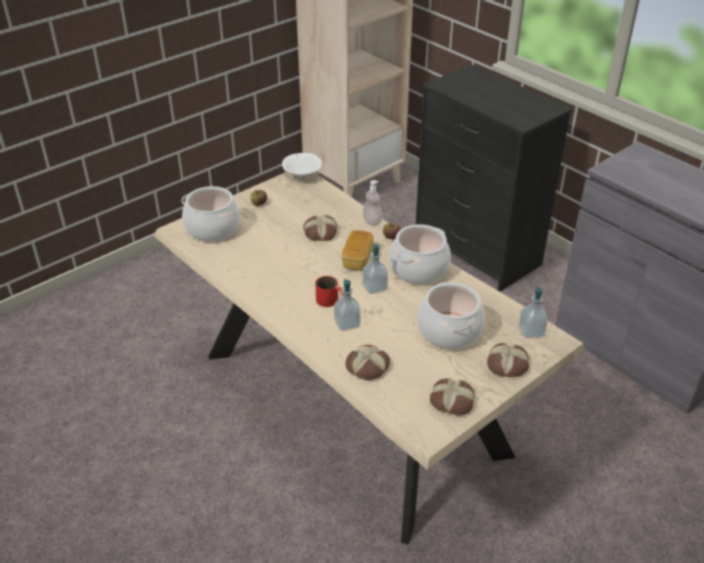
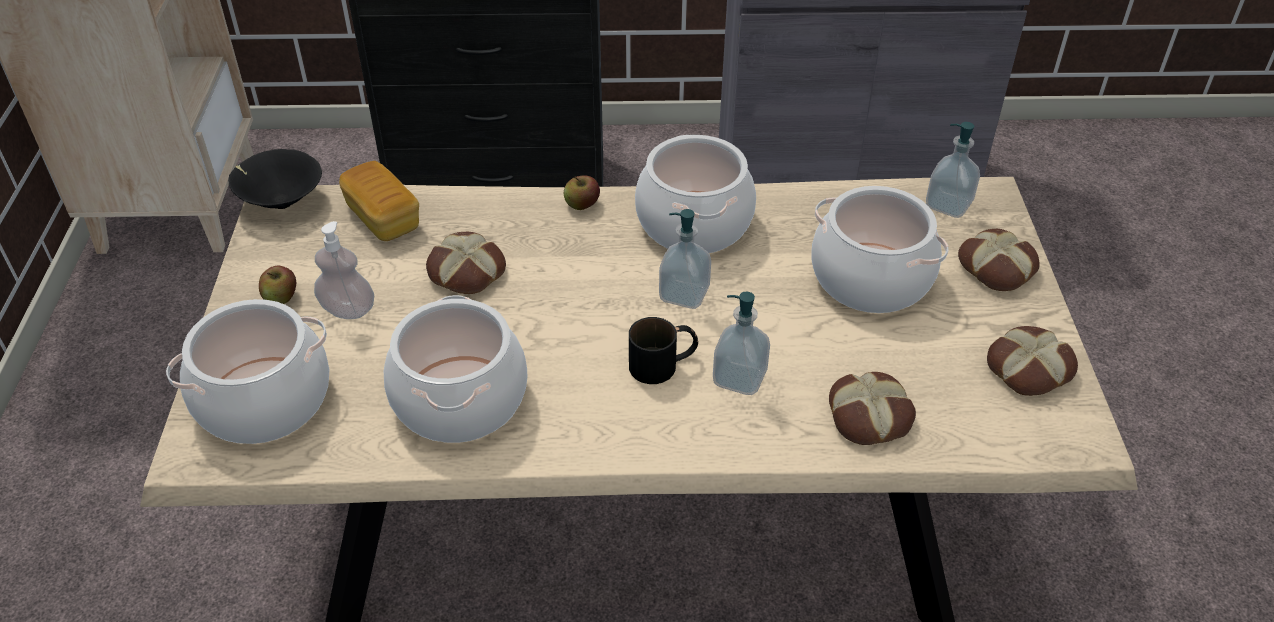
camera: 50 degrees left, 5 degrees up
white bowl [282,153,322,178] -> black bowl [228,149,322,209]
red mug [315,276,343,307] -> black mug [629,317,698,384]
bread [341,230,374,271] -> bread moved to [339,161,419,241]
soap dispenser [363,180,383,226] -> soap dispenser moved to [314,221,374,319]
none -> cooking pot [384,295,527,443]

